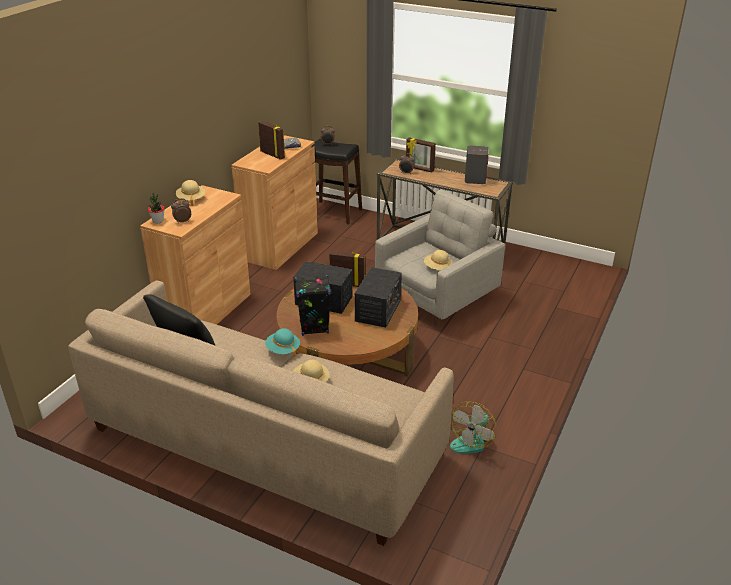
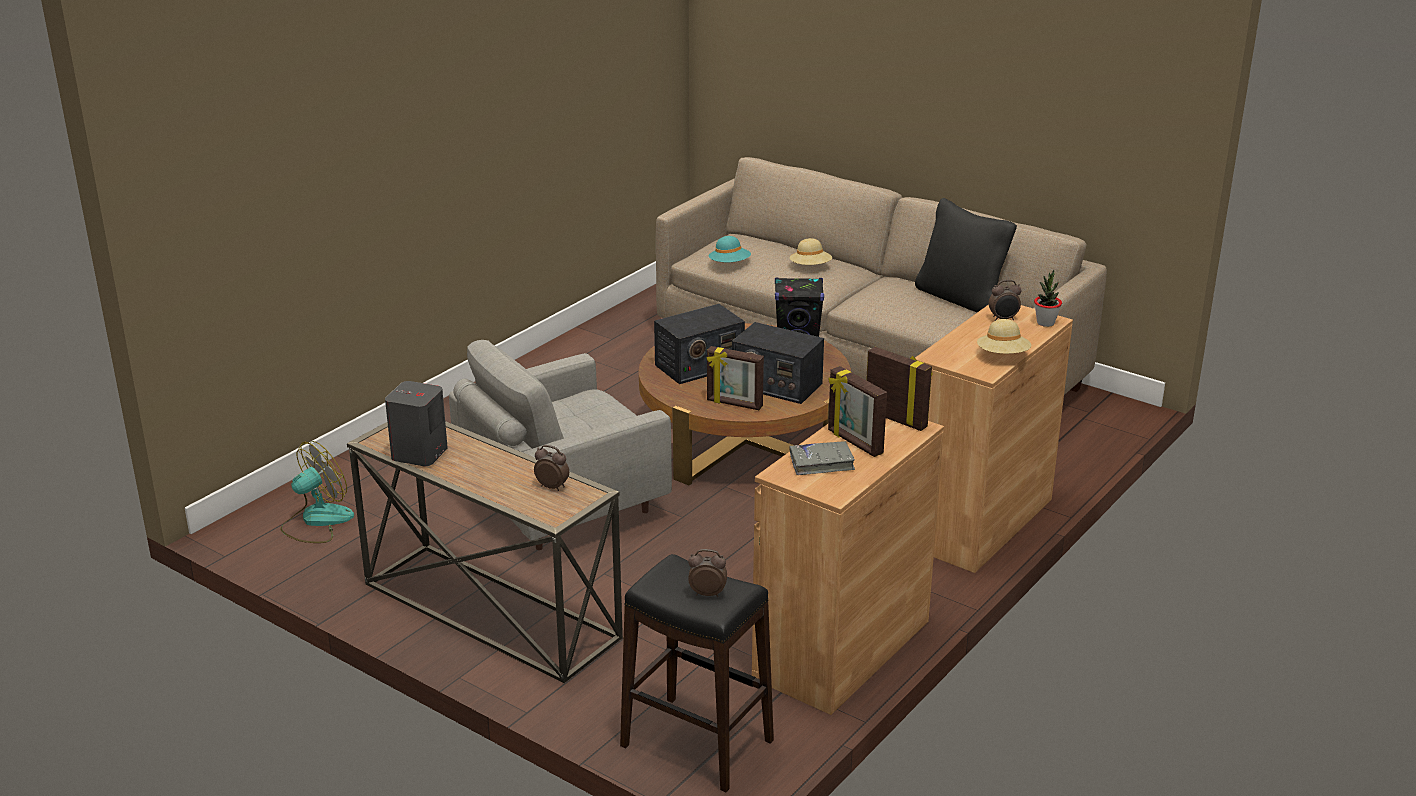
camera: 170 degrees left, 5 degrees down
turquoise hat [265,328,300,357] -> turquoise hat moved to [709,236,751,262]
radio [355,267,402,327] -> radio turned 150 degrees counterclockwise [654,304,745,384]
picture frame [406,137,436,173] -> picture frame moved to [866,347,933,431]
beige hat [424,250,453,270] -> none
fan [450,401,496,454] -> fan moved to [280,441,354,543]

